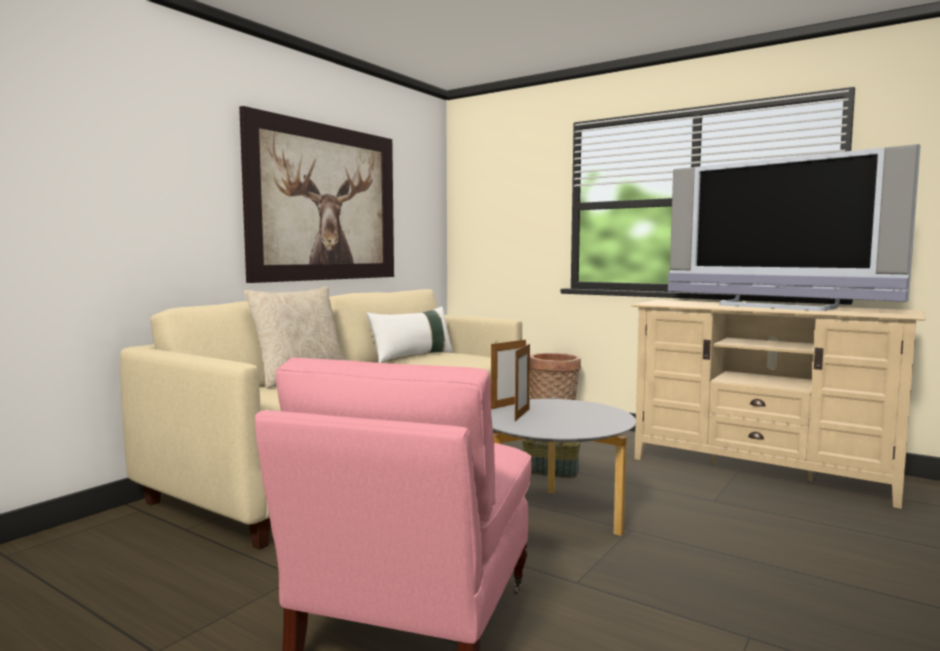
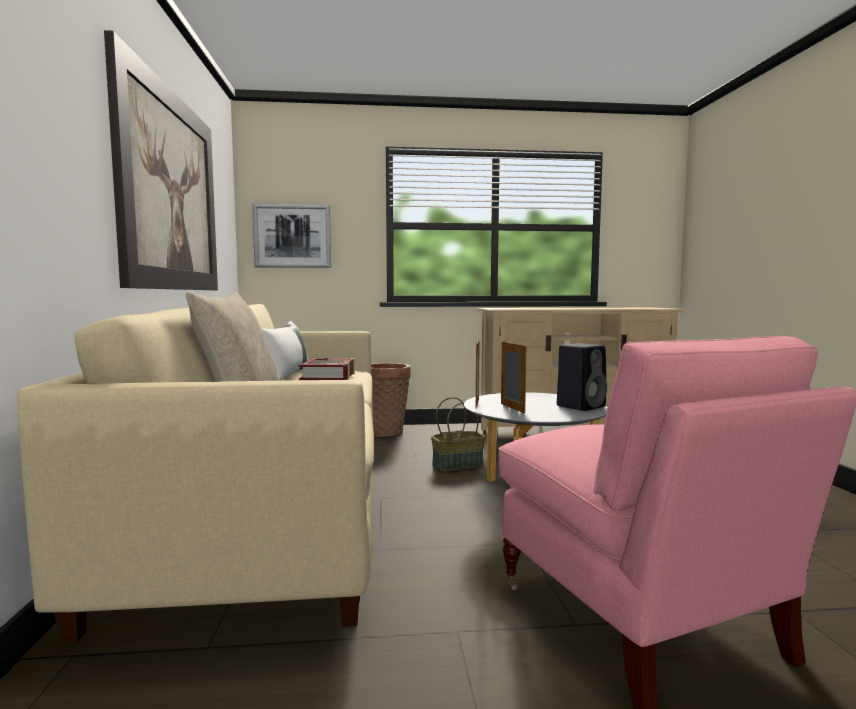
camera: 40 degrees left, 0 degrees up
television [668,144,921,311] -> none
none -> picture [252,204,331,268]
none -> book [299,358,355,380]
none -> black speaker [557,343,607,411]

